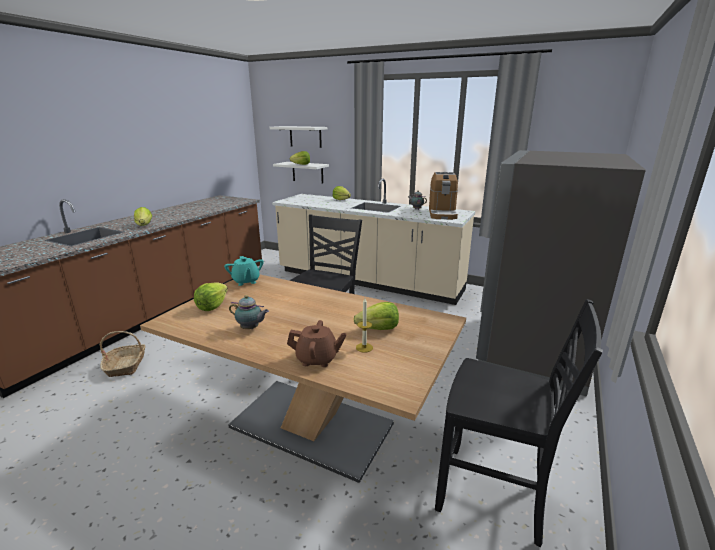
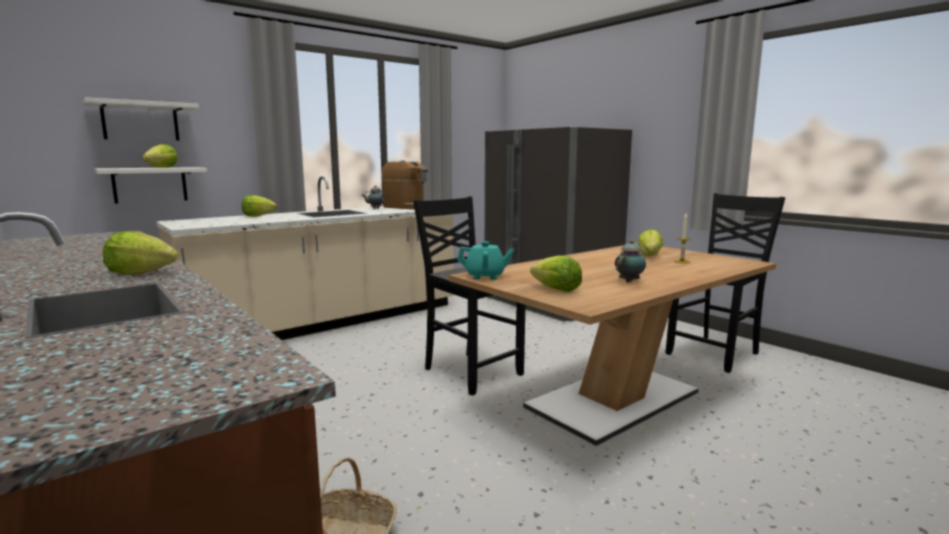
camera: 65 degrees left, 10 degrees down
brown teapot [287,320,346,367] -> none

